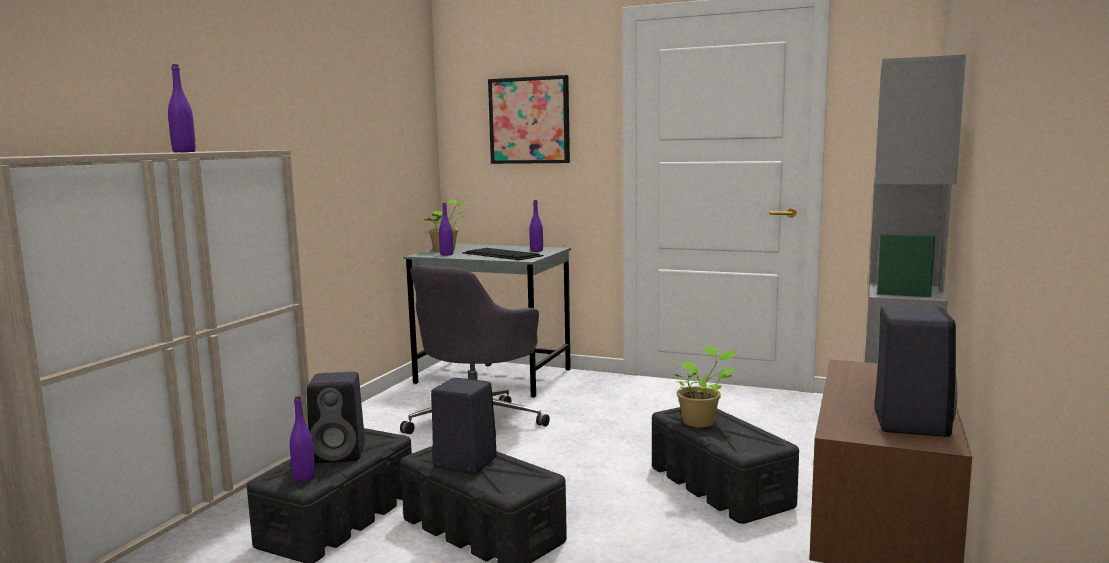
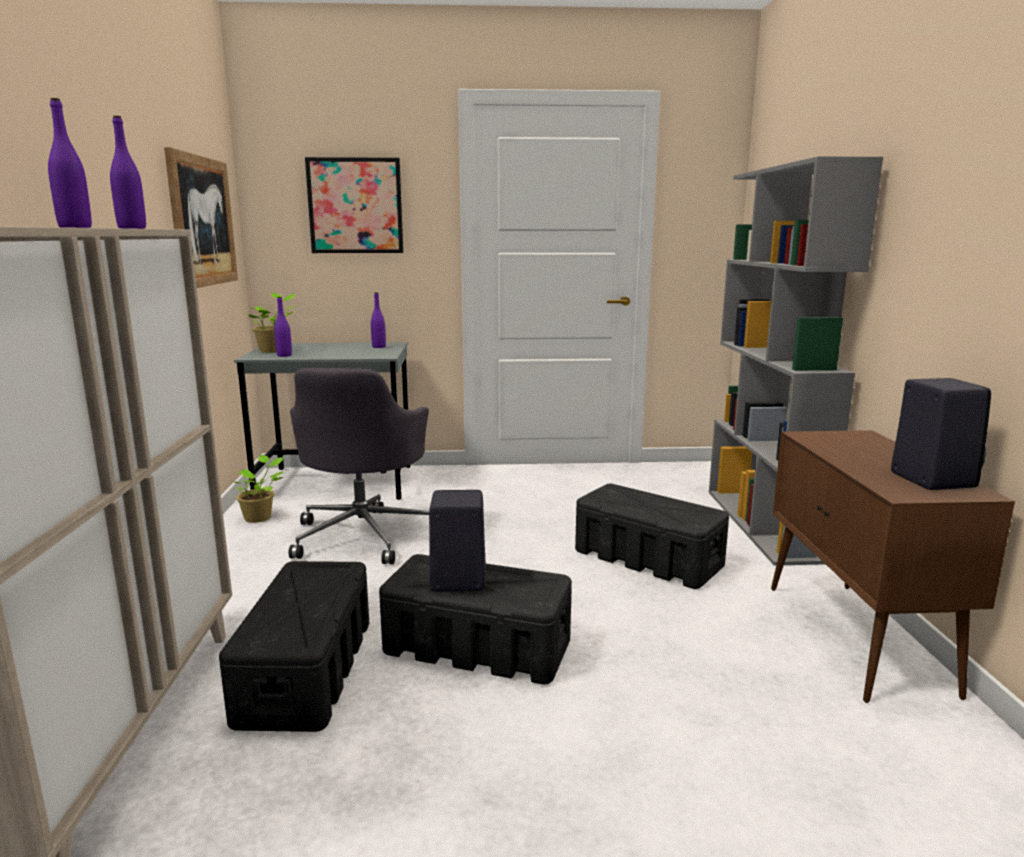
camera: 25 degrees left, 5 degrees up
purple bottle [290,396,315,482] -> purple bottle moved to [110,116,146,229]
black speaker [307,372,365,463] -> none
keyboard [462,248,544,260] -> none
potted plant [674,345,736,427] -> potted plant moved to [233,455,284,523]
none -> picture [164,147,238,288]

